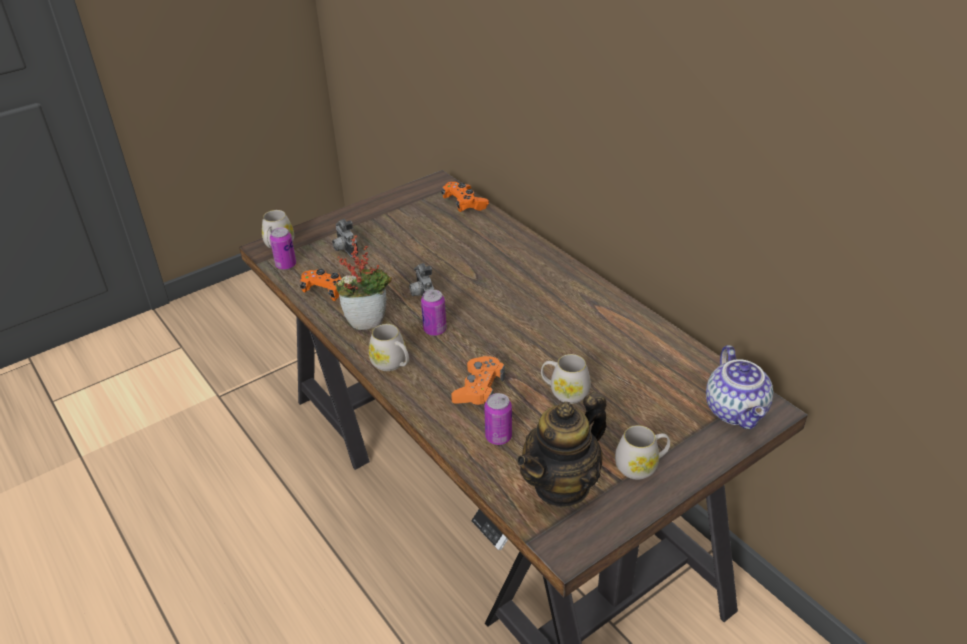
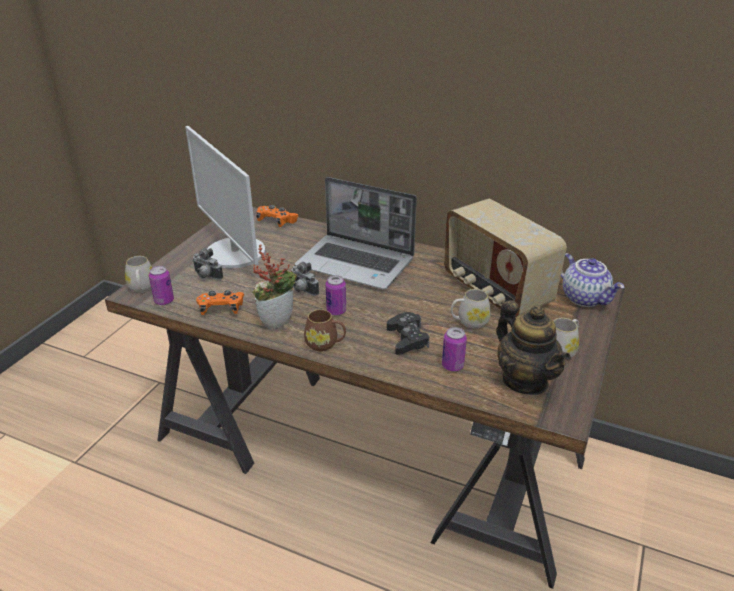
camera: 30 degrees left, 5 degrees down
white mug [369,324,409,371] -> brown mug [304,309,346,351]
orange game controller [451,356,505,405] -> black game controller [387,312,429,355]
teapot [517,392,606,508] -> teapot turned 45 degrees counterclockwise [496,300,571,395]
none -> monitor [185,126,265,268]
none -> laptop [295,177,417,290]
none -> radio [444,199,567,318]

